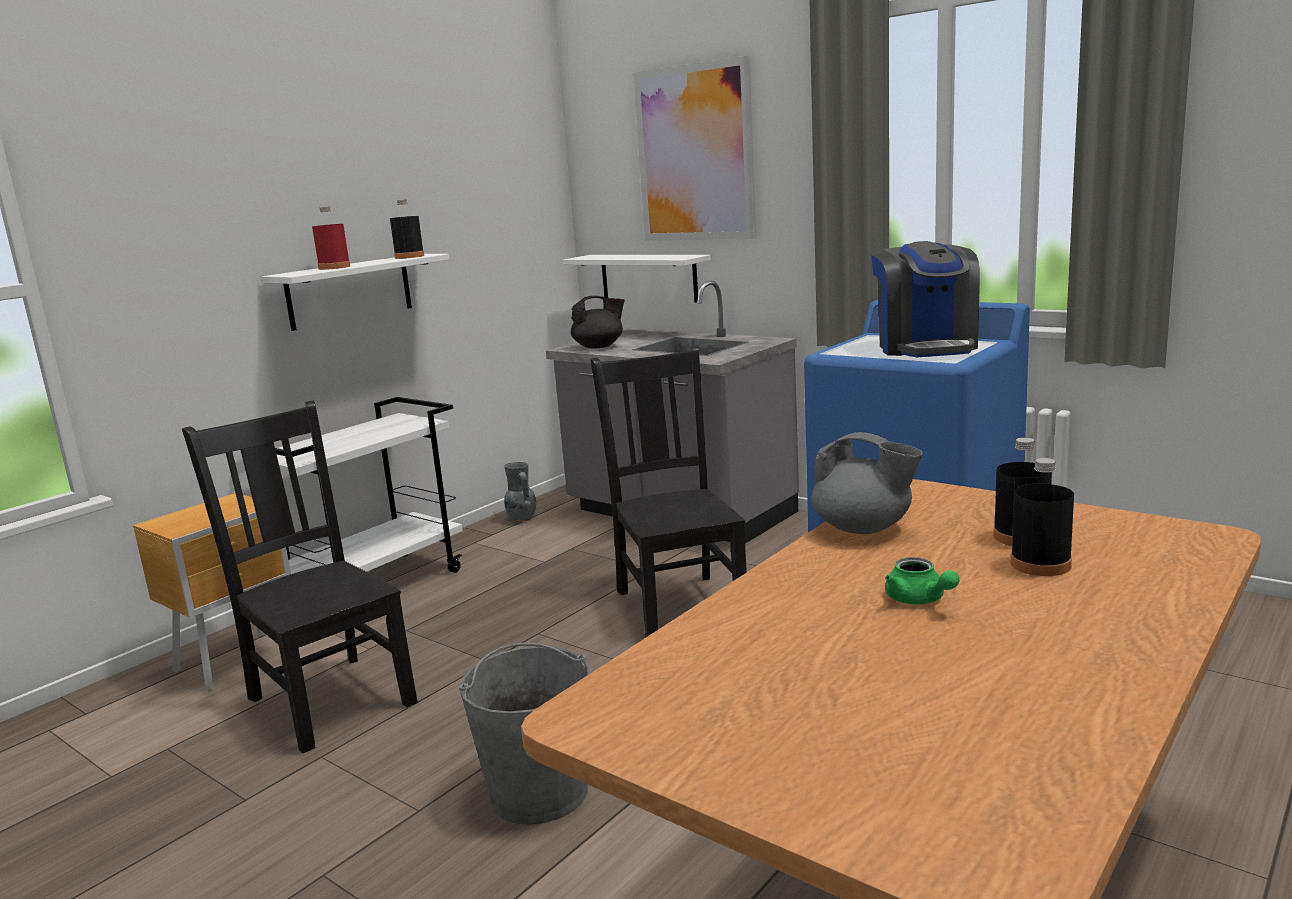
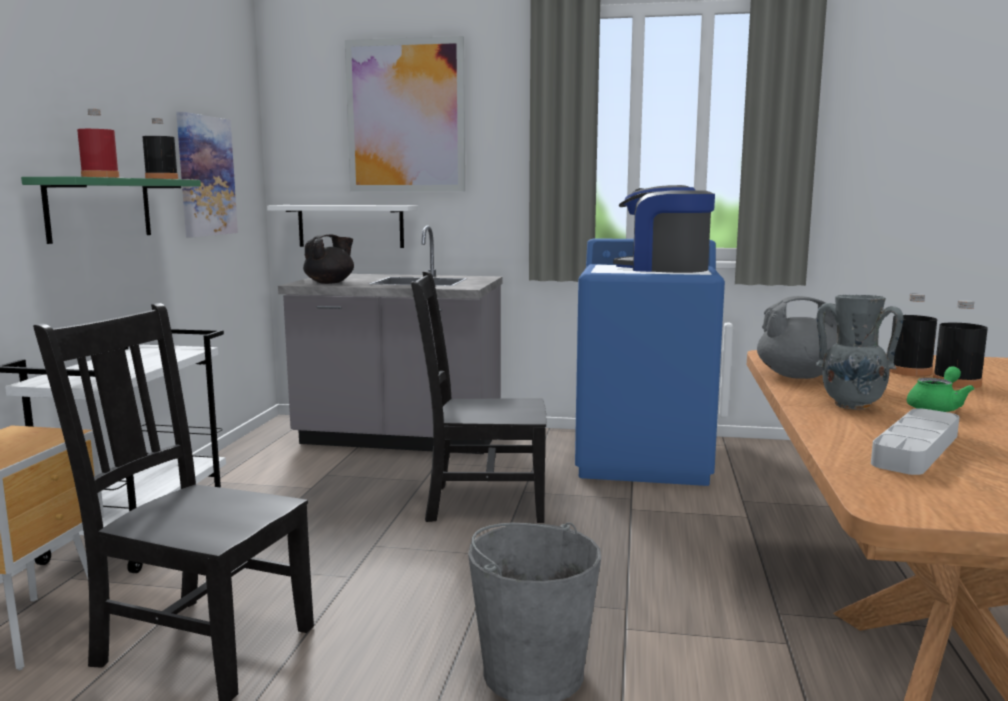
camera: 30 degrees left, 5 degrees down
white shelf [262,254,449,331] -> green shelf [21,177,201,244]
grey vase [504,462,536,522] -> grey vase moved to [816,295,904,410]
black chair [590,346,747,638] -> black chair turned 45 degrees counterclockwise [411,271,546,523]
coffee machine [871,241,980,357] -> coffee machine turned 150 degrees clockwise [613,185,715,273]
green teapot [885,557,959,605] -> green teapot turned 75 degrees counterclockwise [907,366,974,412]
none -> picture [176,112,238,237]
none -> grey tray [871,408,960,475]

